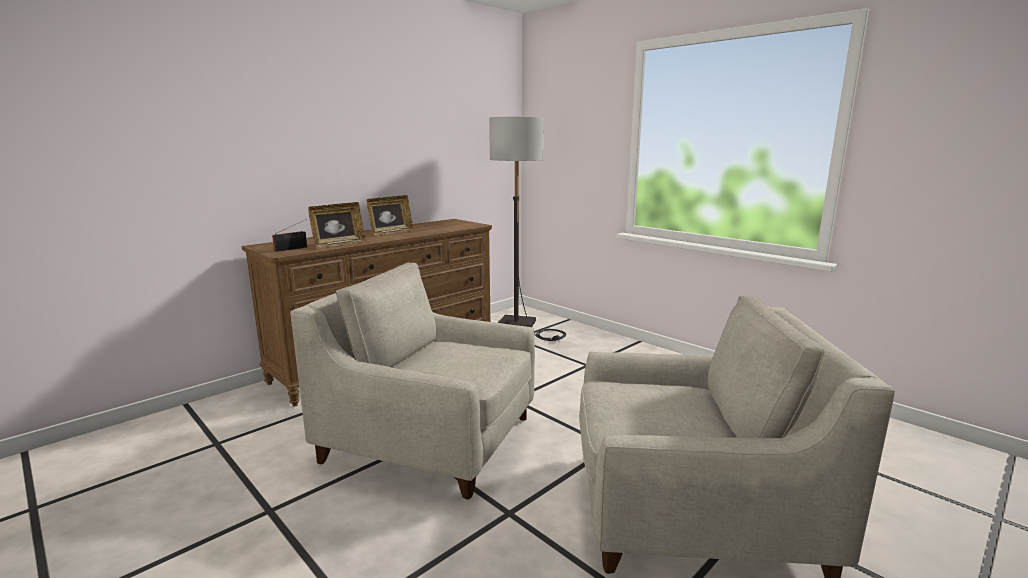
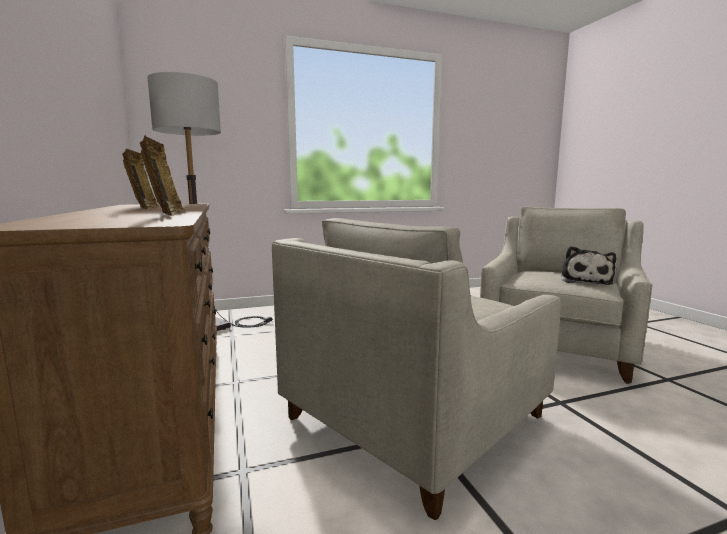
camera: 65 degrees left, 5 degrees down
radio [272,219,307,252] -> none
none -> plush toy [561,246,616,285]

